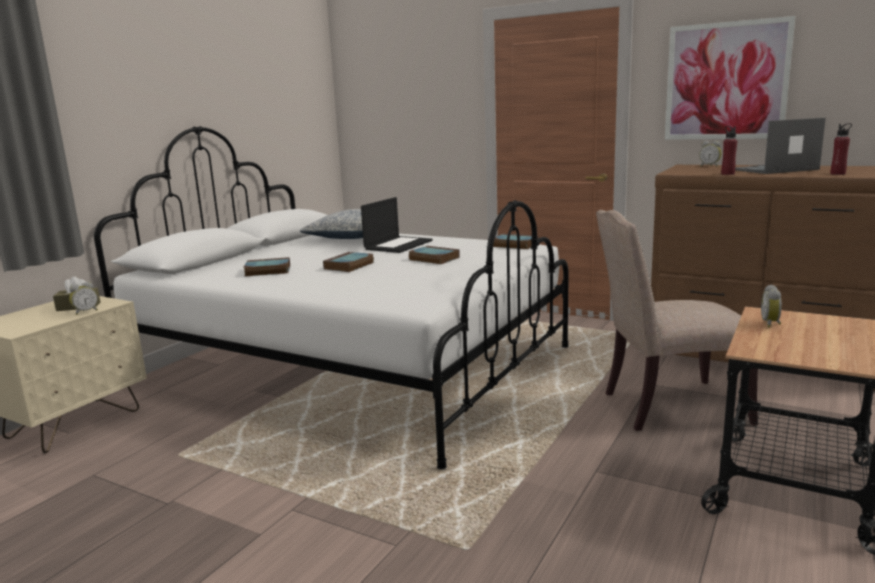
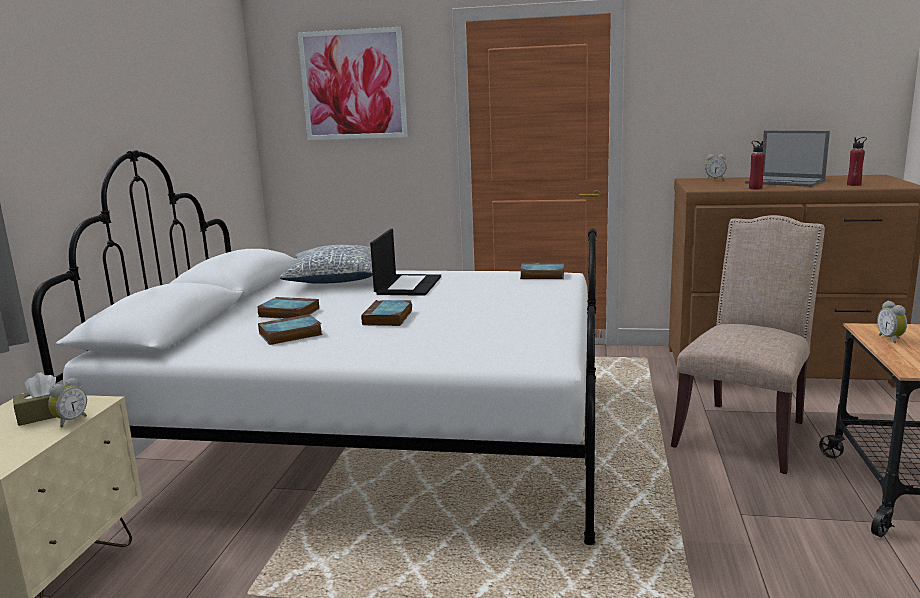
camera: 20 degrees left, 0 degrees up
book [408,246,460,264] -> book moved to [257,297,319,319]
beige chair [596,210,758,431] -> beige chair turned 150 degrees clockwise [671,215,825,474]
picture [665,16,795,140] -> picture moved to [298,27,408,140]
laptop [735,118,826,174] -> laptop turned 105 degrees counterclockwise [745,131,830,187]

